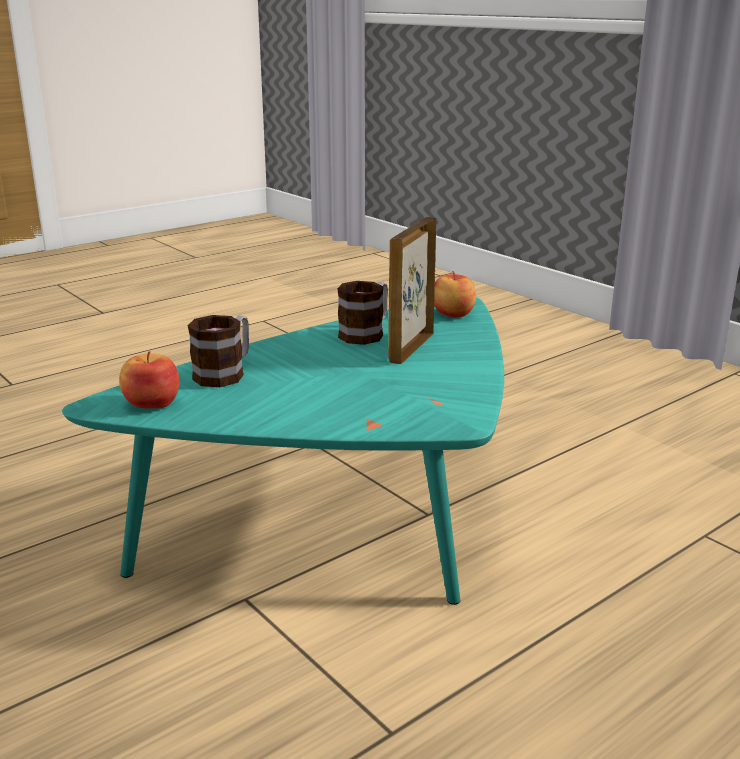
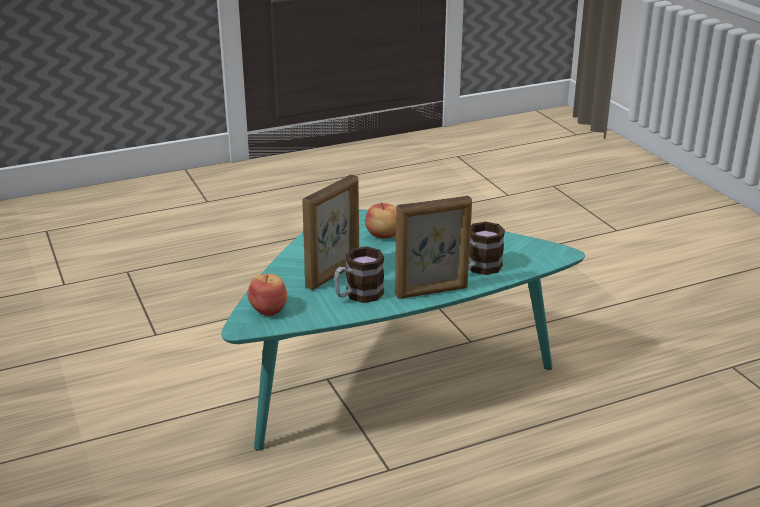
camera: 165 degrees left, 5 degrees up
apple [119,351,180,408] -> apple moved to [365,202,396,239]
none -> picture frame [395,196,472,299]

